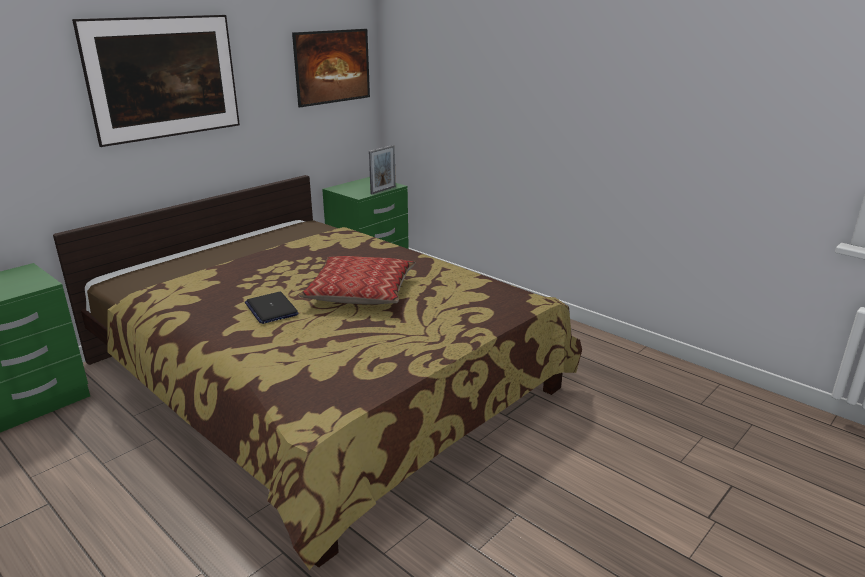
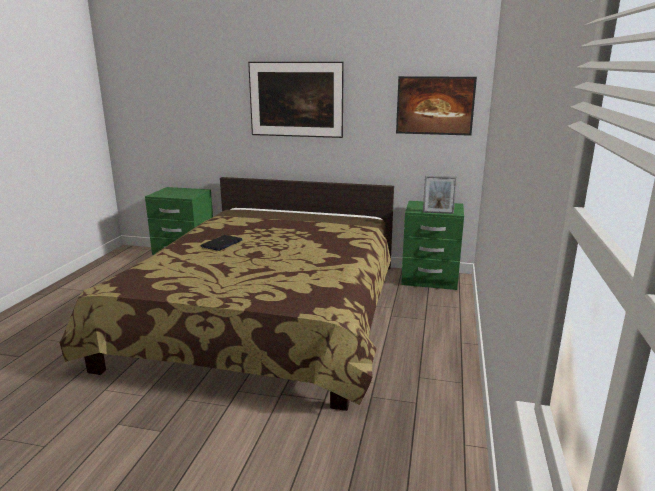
camera: 60 degrees right, 5 degrees down
pillow [299,256,416,304] -> none

